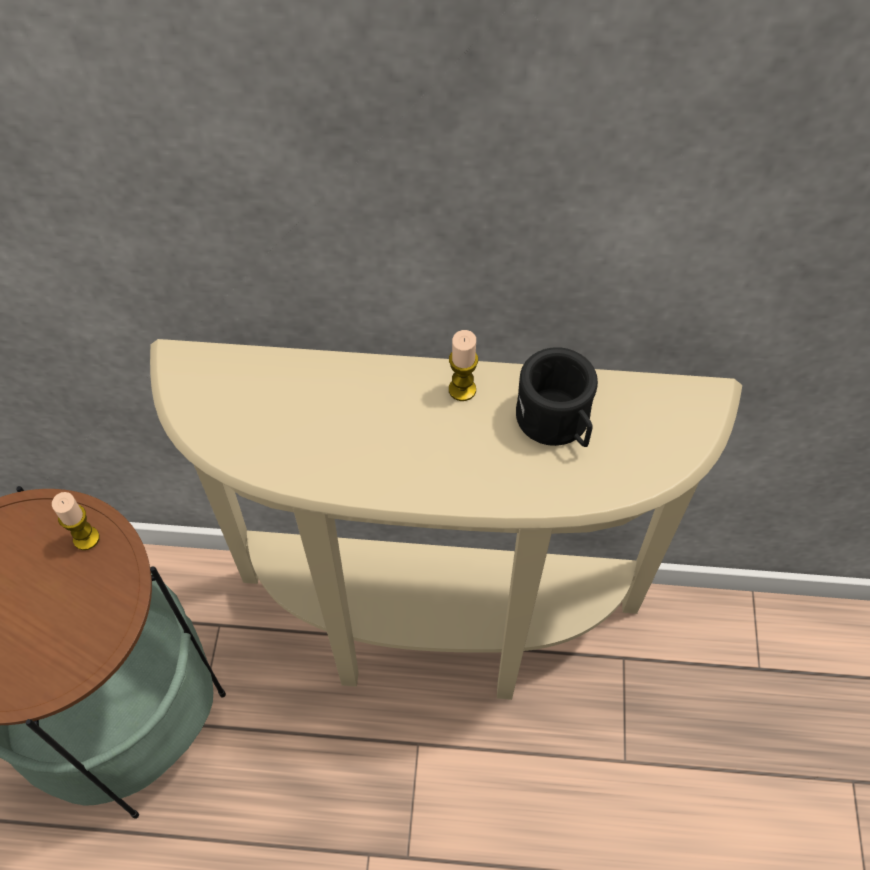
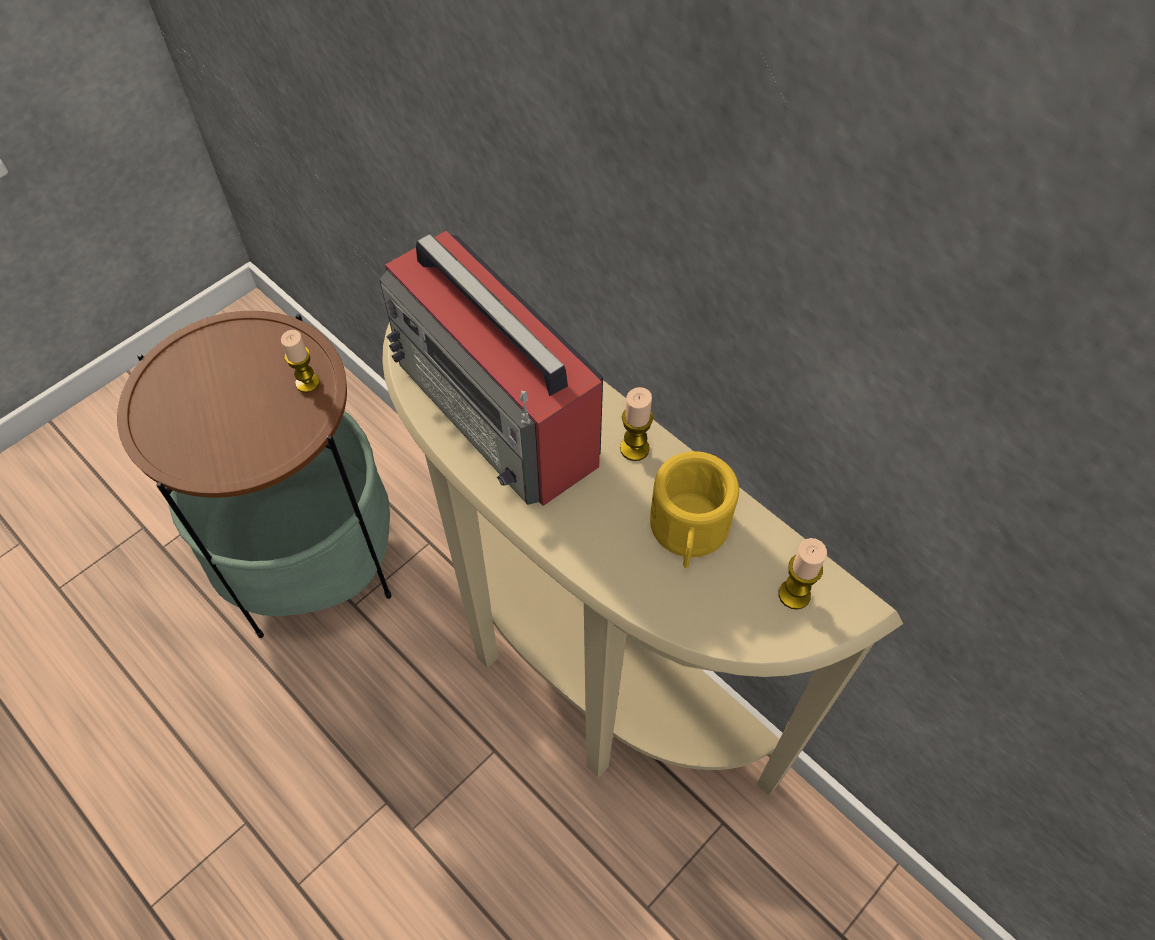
camera: 40 degrees right, 0 degrees up
black mug [516,347,598,447] -> yellow mug [650,451,739,568]
none -> radio [379,231,603,506]
none -> candle [778,538,827,610]

